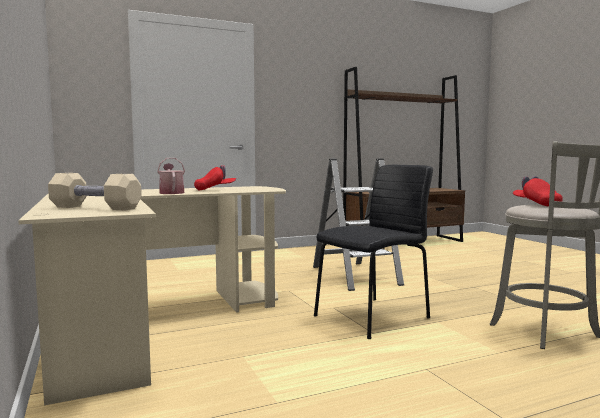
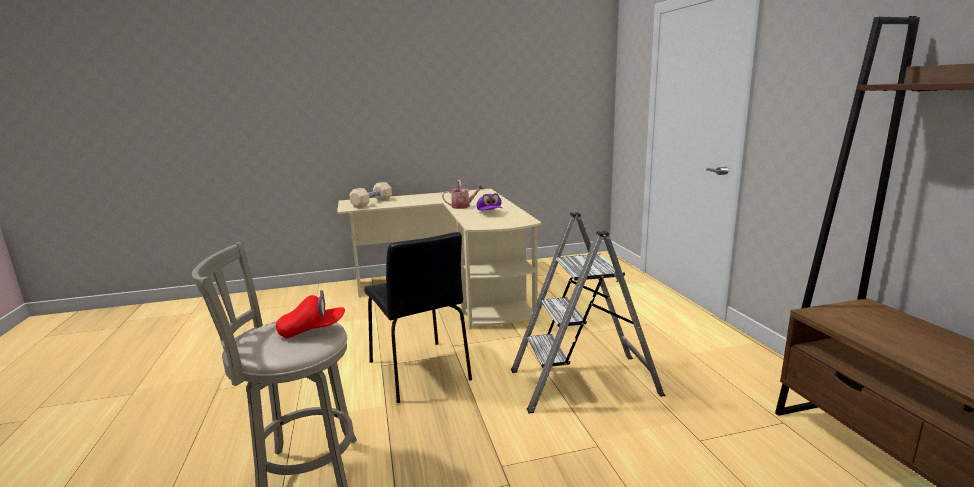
camera: 100 degrees right, 10 degrees up
red cap [194,165,236,190] -> purple cap [476,193,502,211]

